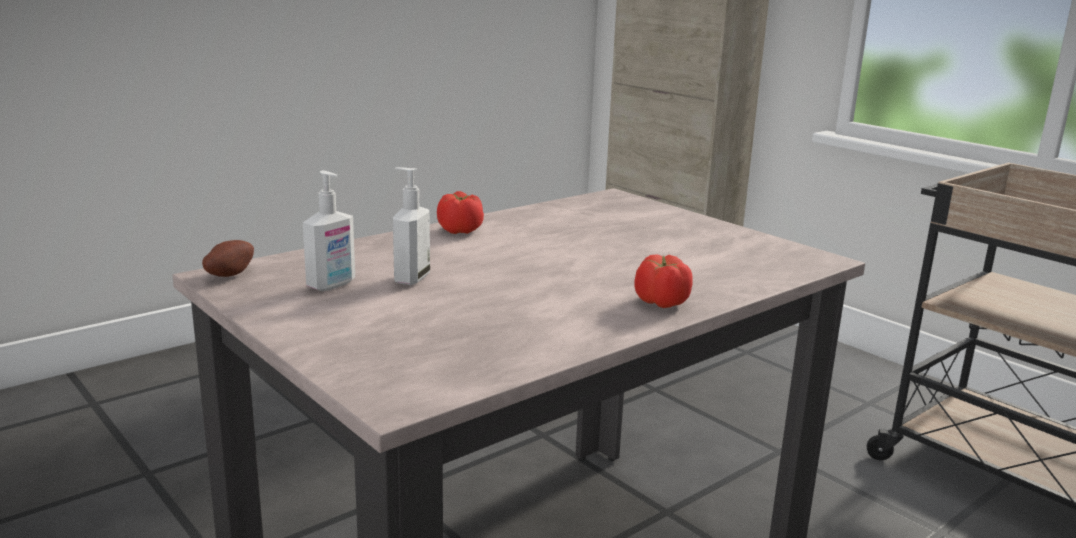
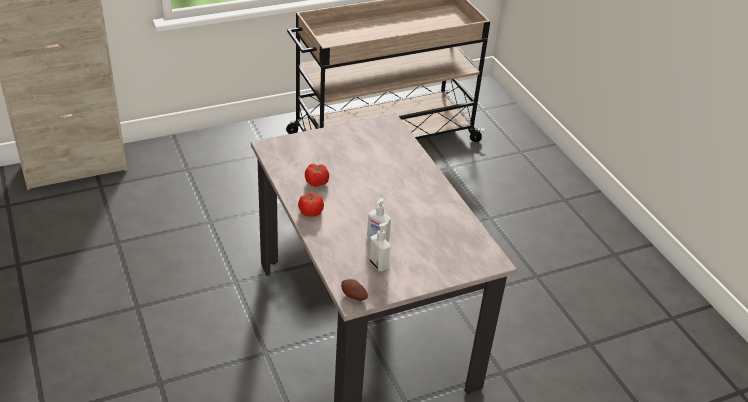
camera: 75 degrees left, 20 degrees up
tomato [634,254,693,308] -> tomato moved to [305,164,329,187]

